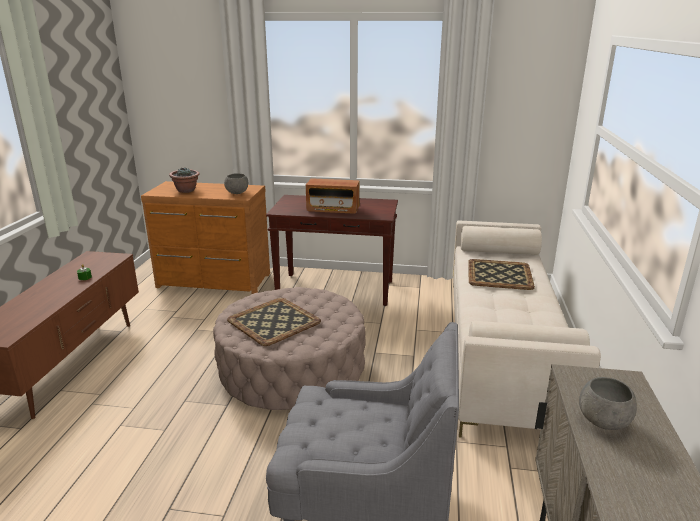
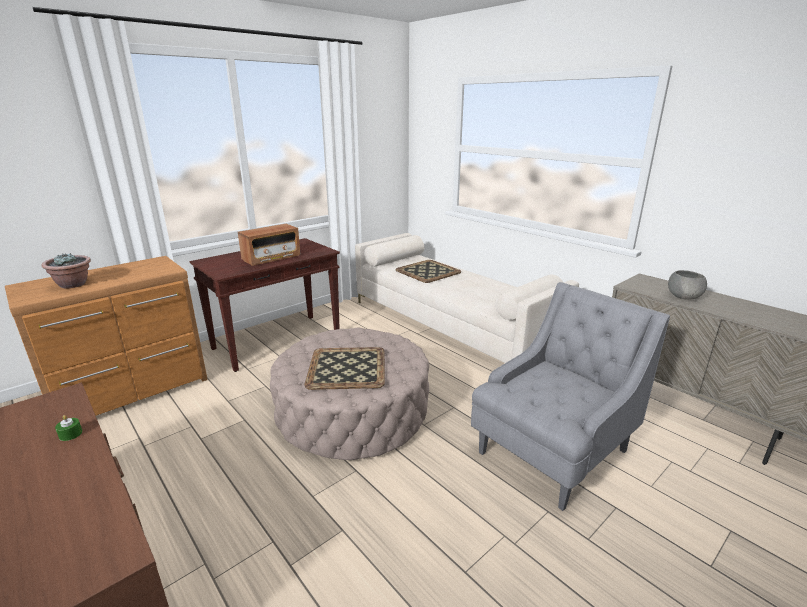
camera: 50 degrees left, 0 degrees up
grey bowl [224,173,248,194] -> none

